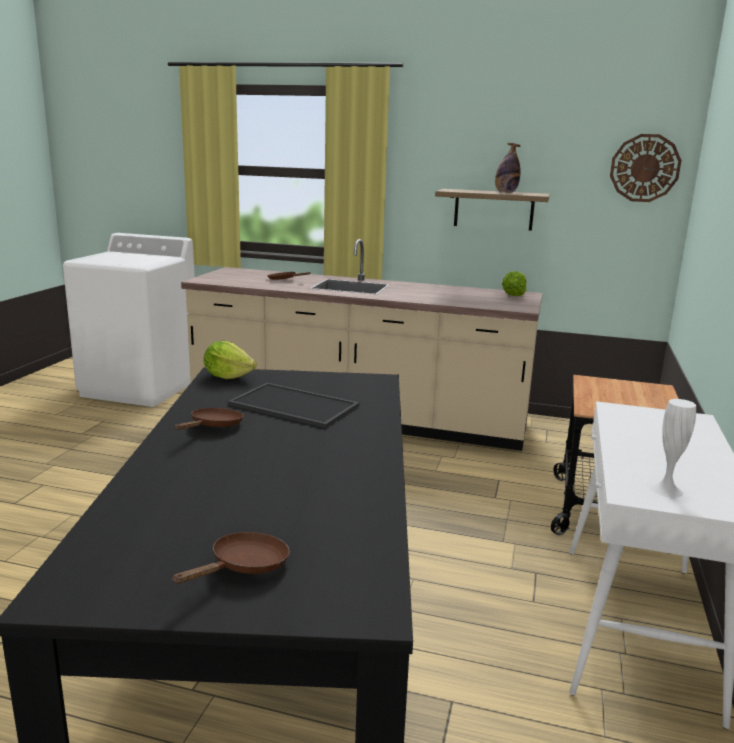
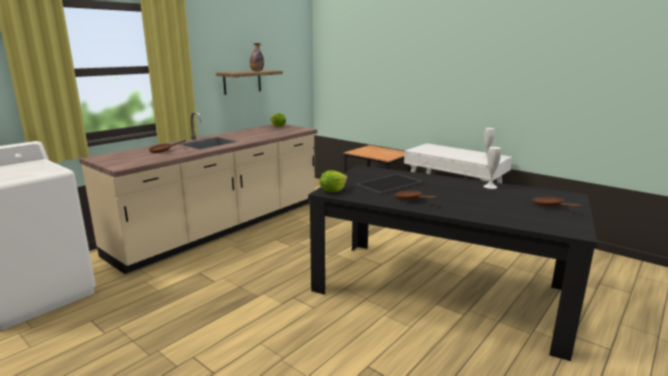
camera: 65 degrees left, 0 degrees up
wall clock [610,134,682,202] -> none
none -> white vase [484,147,501,189]

